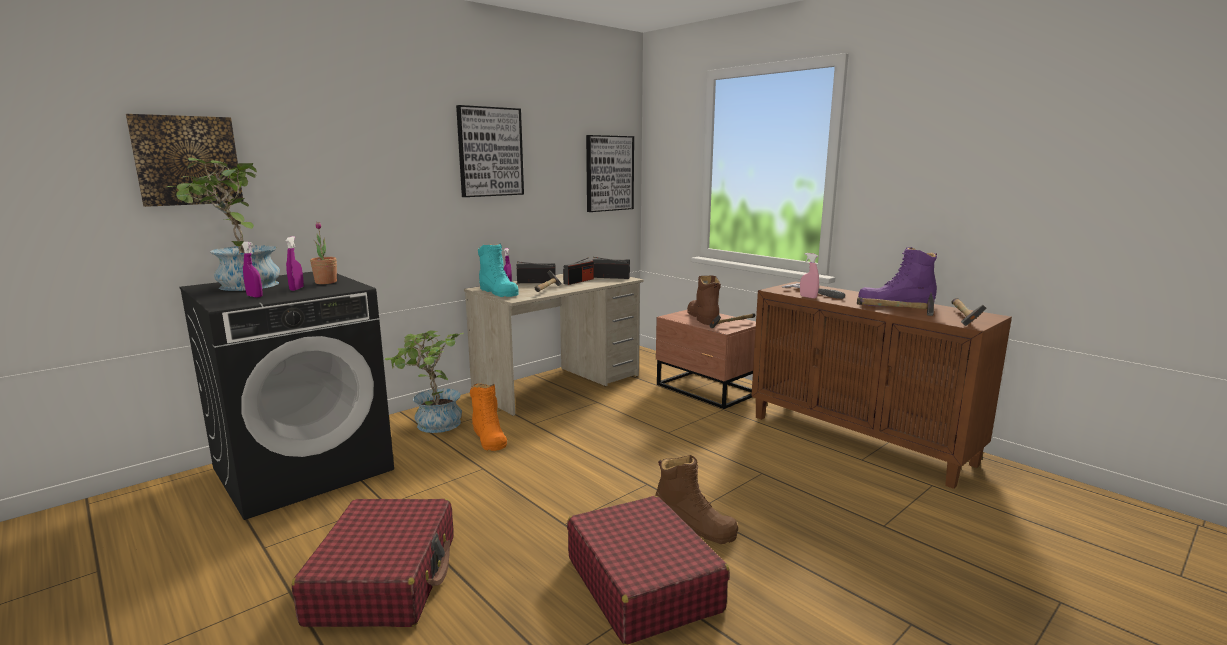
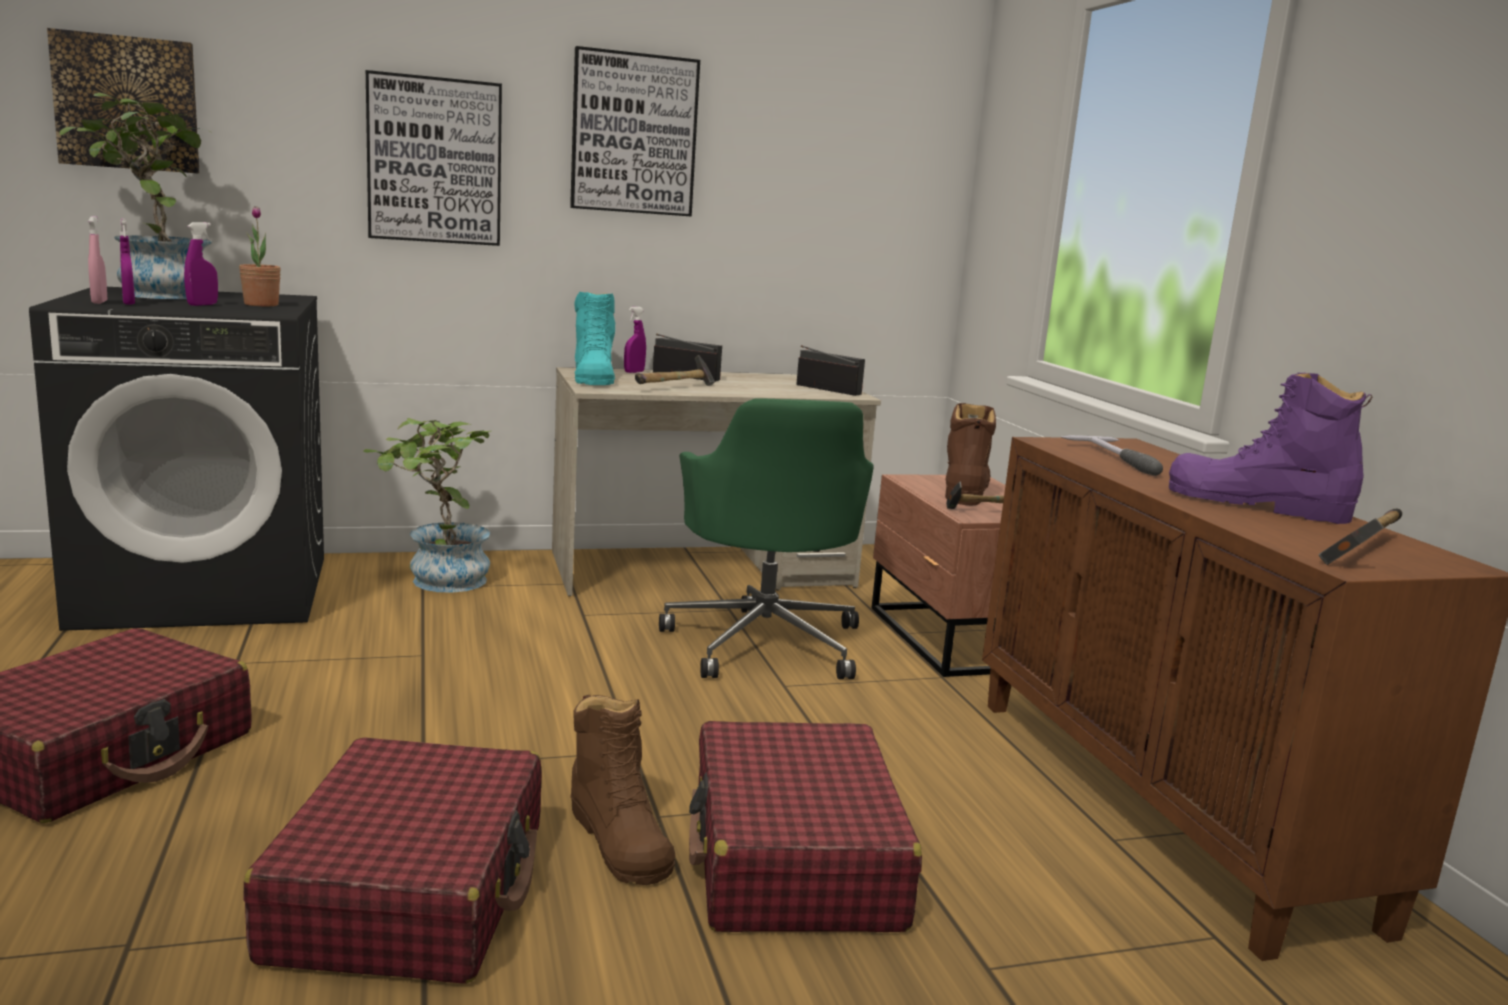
camera: 25 degrees right, 0 degrees up
orange boot [470,384,507,451] -> none
radio [563,258,594,285] -> none
picture [586,135,634,212] -> picture moved to [366,70,502,246]
pink spray bottle [800,253,819,299] -> pink spray bottle moved to [88,216,107,304]
hammer [857,293,934,316] -> none
none -> green office chair [659,398,874,679]
none -> red suitcase [689,721,922,932]

